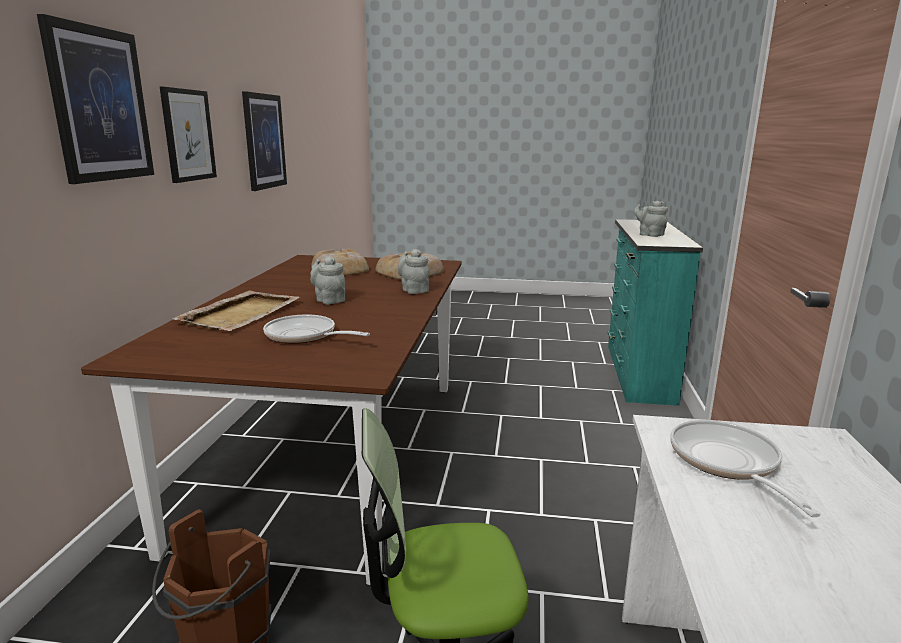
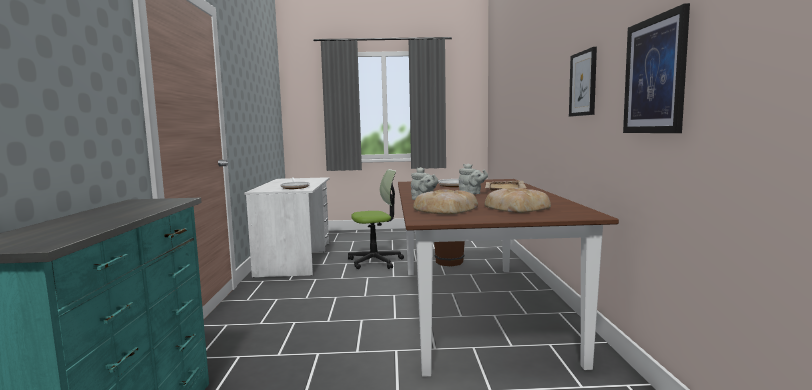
camera: 170 degrees right, 10 degrees down
picture [37,14,154,184] -> none
grey teapot [634,201,668,237] -> none

